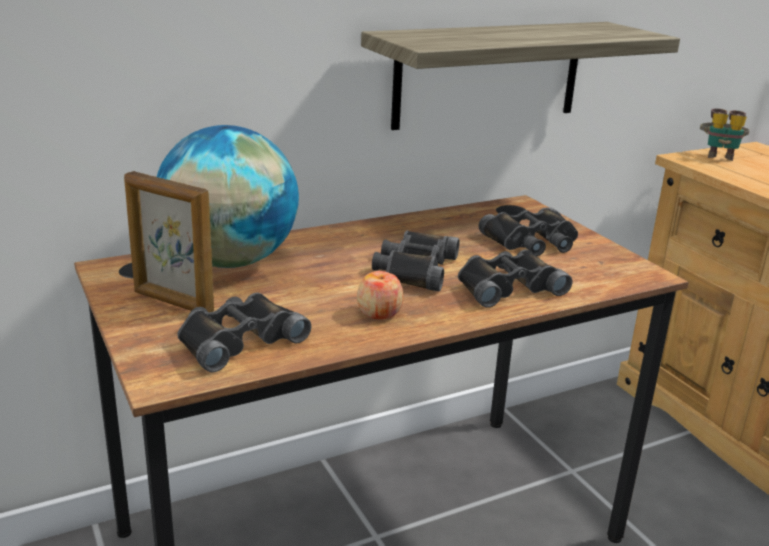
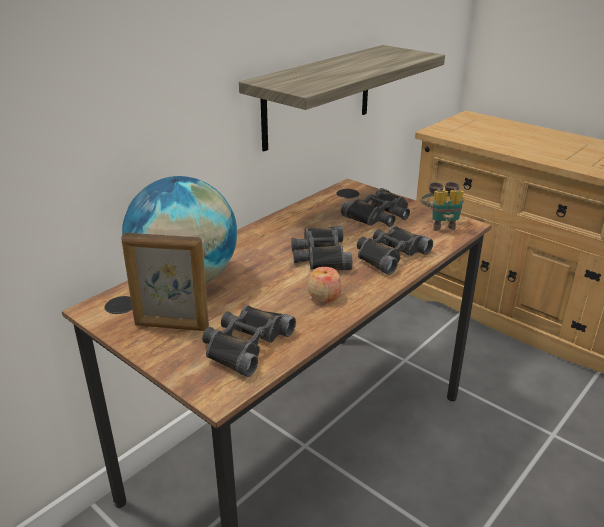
camera: 20 degrees left, 5 degrees up
binoculars [700,108,750,161] -> binoculars moved to [420,182,464,231]

